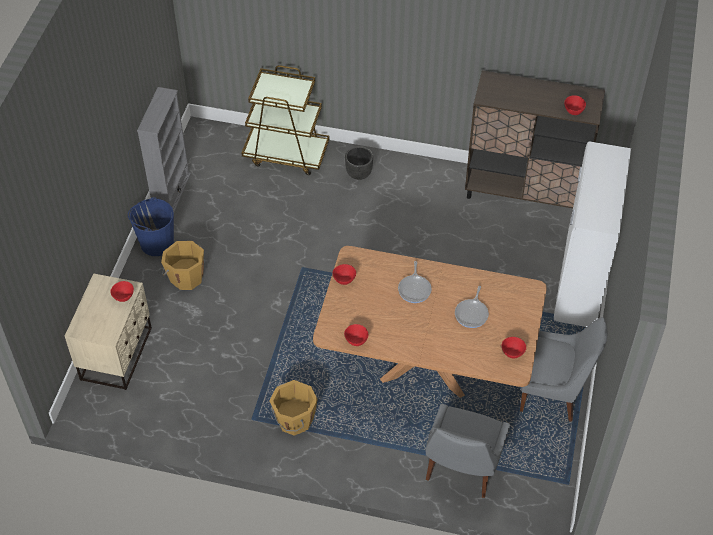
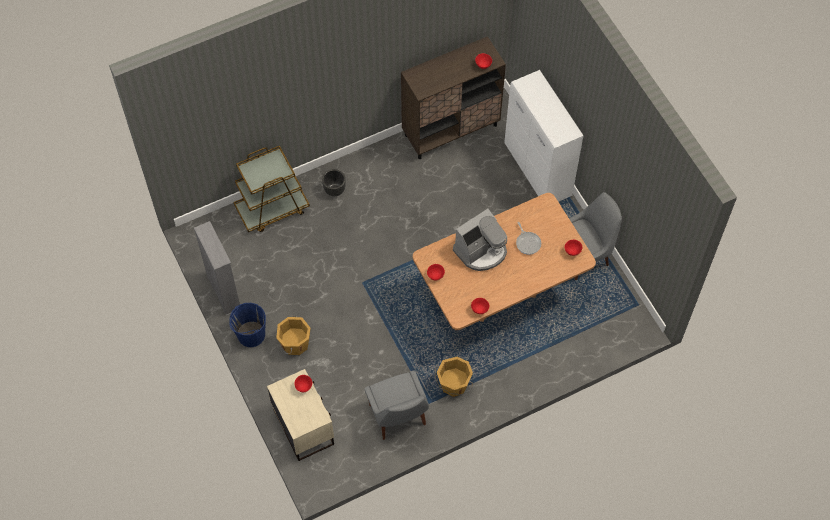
camera: 40 degrees left, 10 degrees up
frying pan [398,261,432,303] -> coffee machine [453,209,507,271]
grey chair [426,404,510,498] -> grey chair moved to [364,371,429,440]

